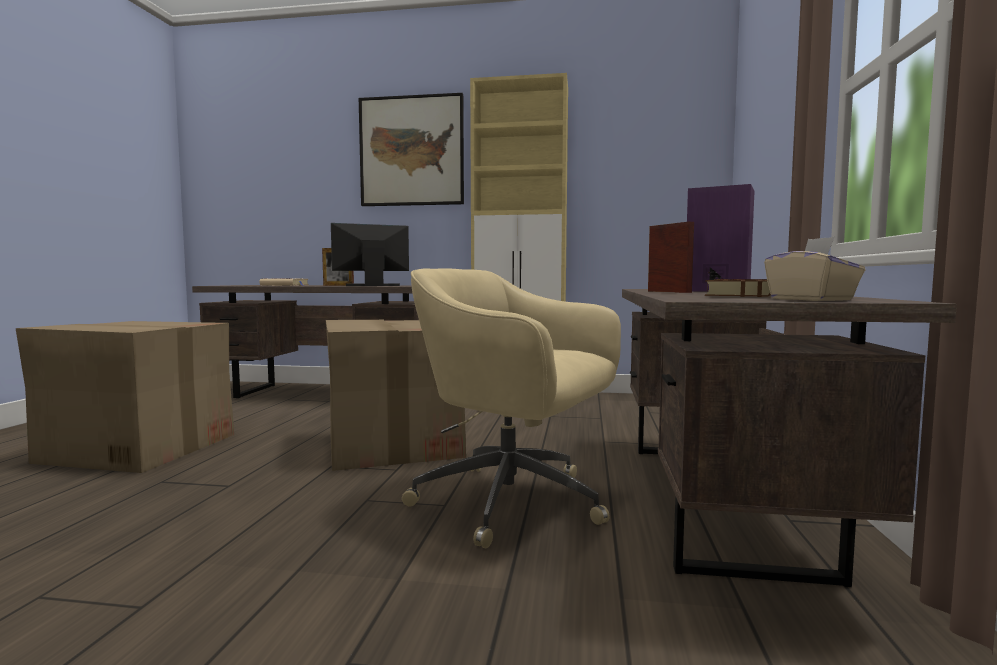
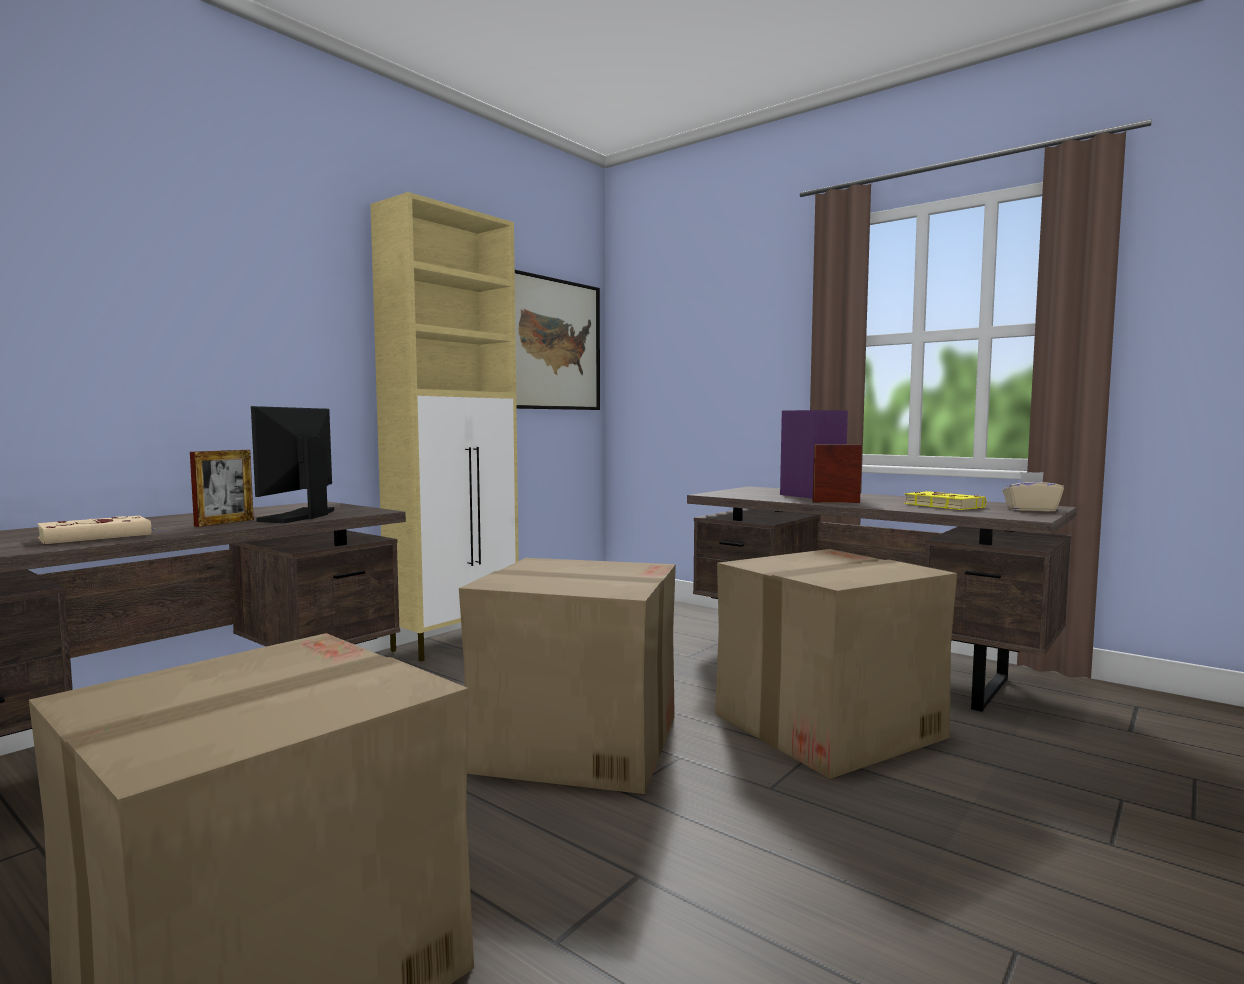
camera: 60 degrees left, 0 degrees up
picture [359,93,464,206] -> picture moved to [515,270,600,410]
beige office chair [402,268,621,548] -> cardboard box [715,549,957,779]
brown book [705,279,771,297] -> yellow book [904,491,986,510]

